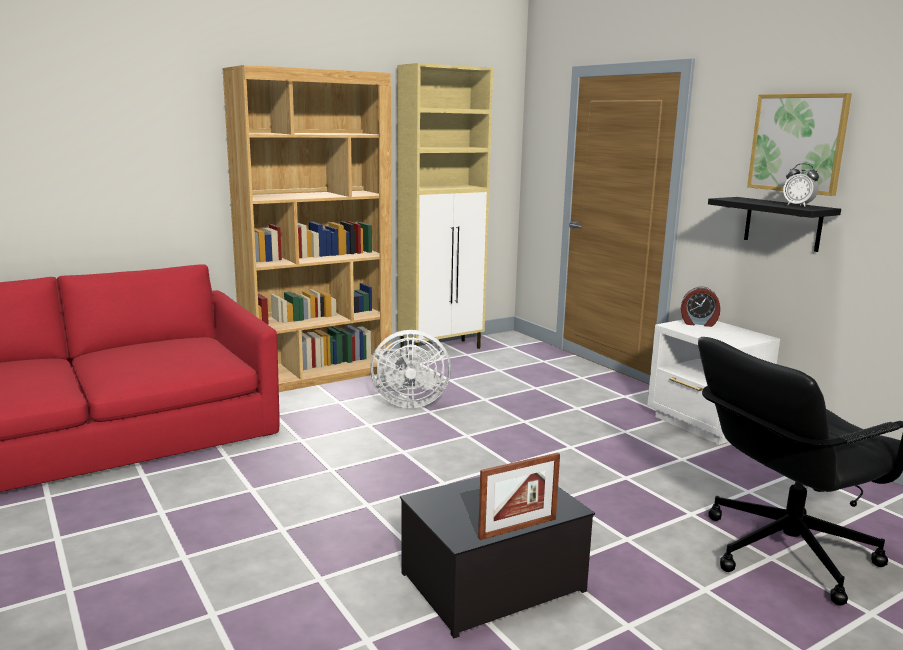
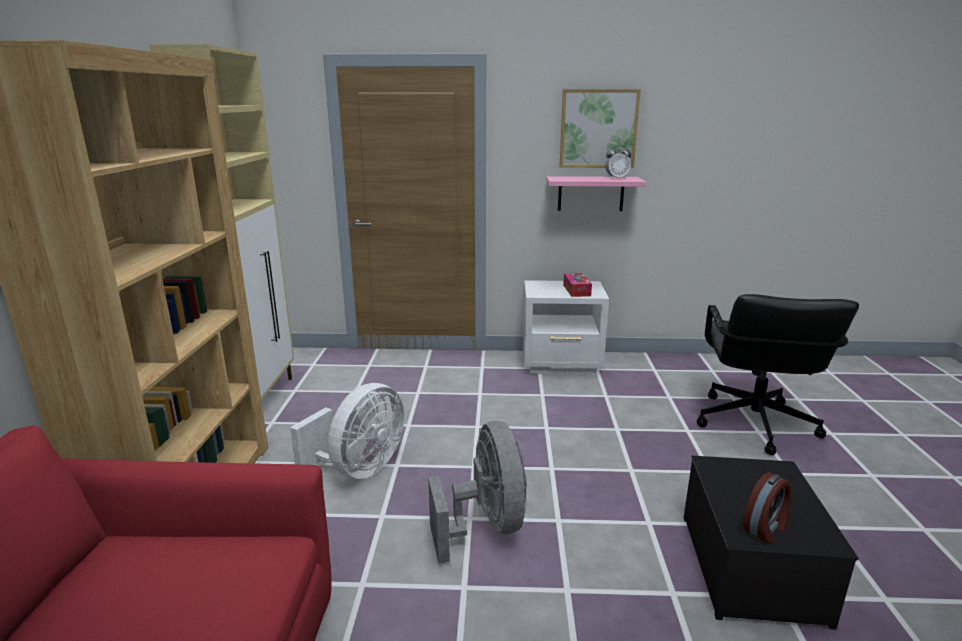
camera: 55 degrees left, 5 degrees up
picture frame [478,453,560,540] -> none
alarm clock [681,286,720,327] -> alarm clock moved to [743,472,791,544]
black shelf [708,197,841,252] -> pink shelf [546,176,646,211]
none -> grey fan [428,421,527,564]
none -> tissue box [563,273,592,297]

